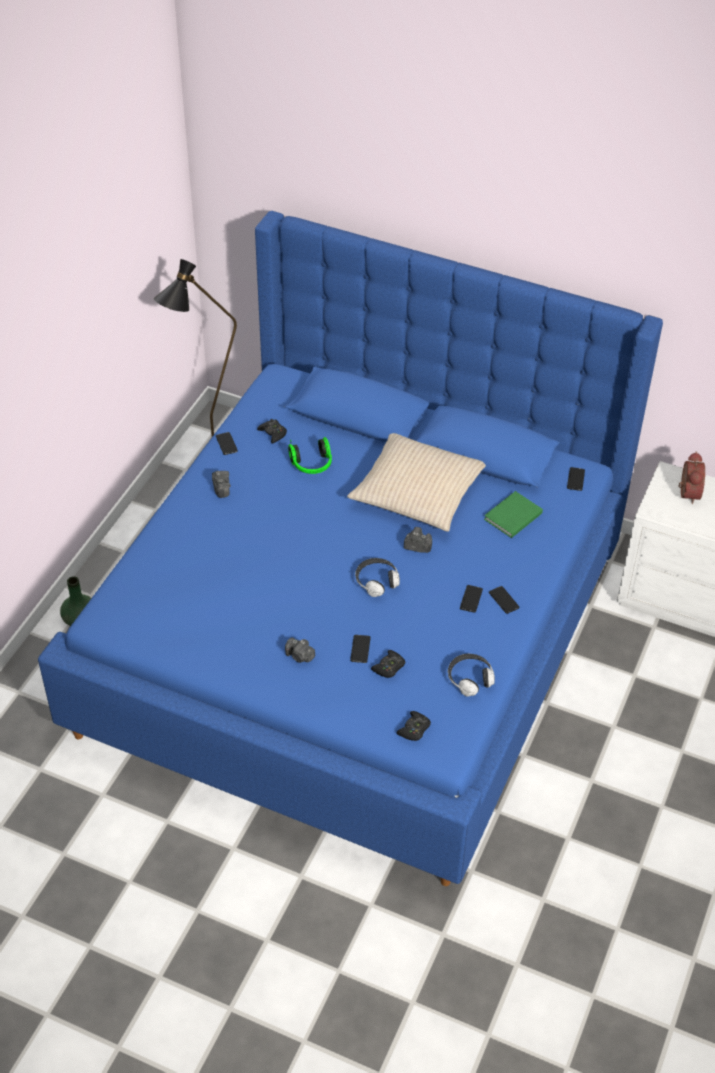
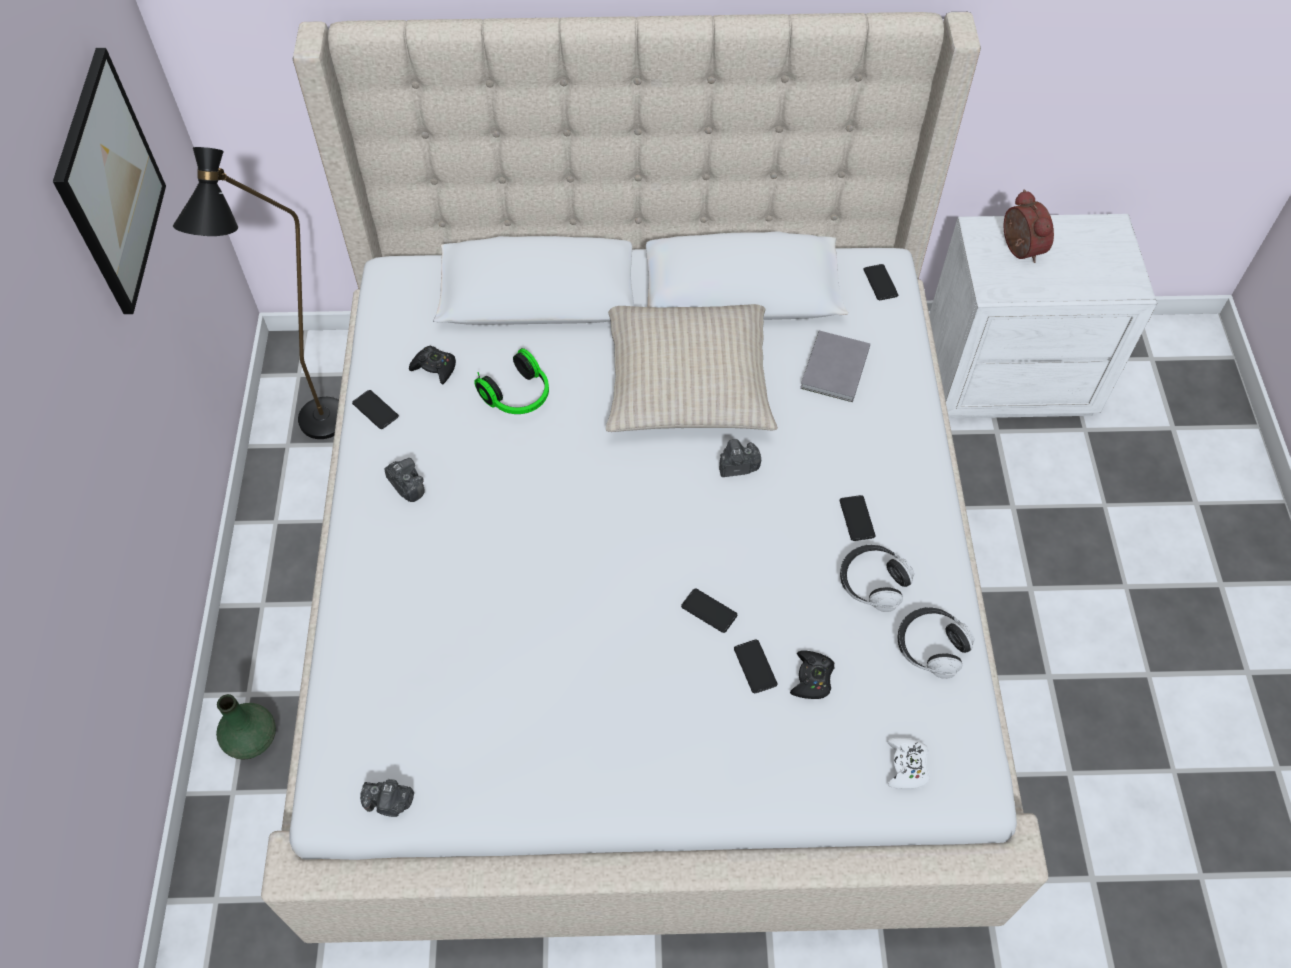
camera: 25 degrees left, 10 degrees up
blue bed [38,211,663,886] -> beige bed [261,12,1048,943]
camera [285,638,315,663] -> camera moved to [360,779,414,817]
headphones [355,558,400,597] -> headphones moved to [840,545,914,612]
black game controller [397,711,431,741] -> white game controller [887,737,930,789]
green book [484,491,543,538] -> grey book [800,330,870,402]
phone [489,586,520,614] -> phone moved to [681,588,737,633]
none -> picture [53,48,166,314]

